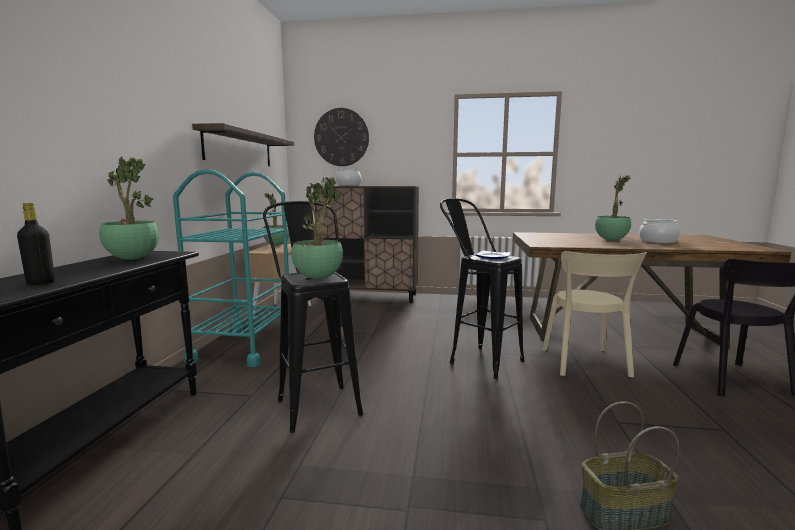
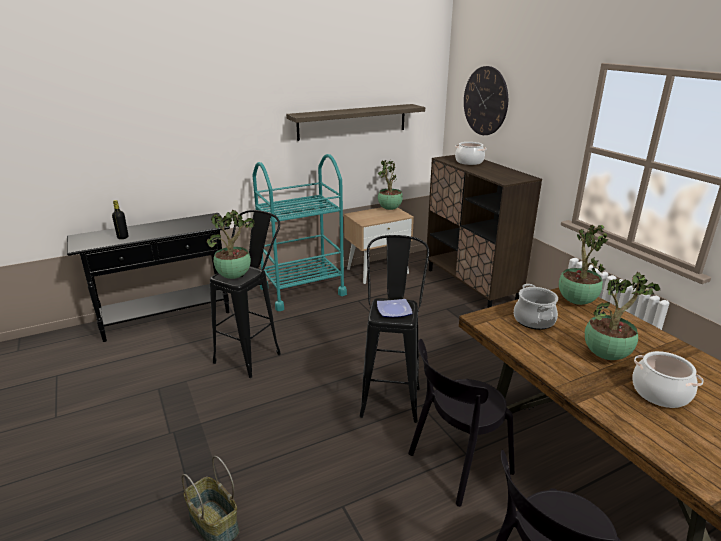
camera: 55 degrees right, 15 degrees up
potted plant [99,157,159,260] -> potted plant moved to [559,225,608,305]
beige chair [542,251,647,377] -> black chair [408,339,515,507]
none -> cooking pot [514,284,558,330]

